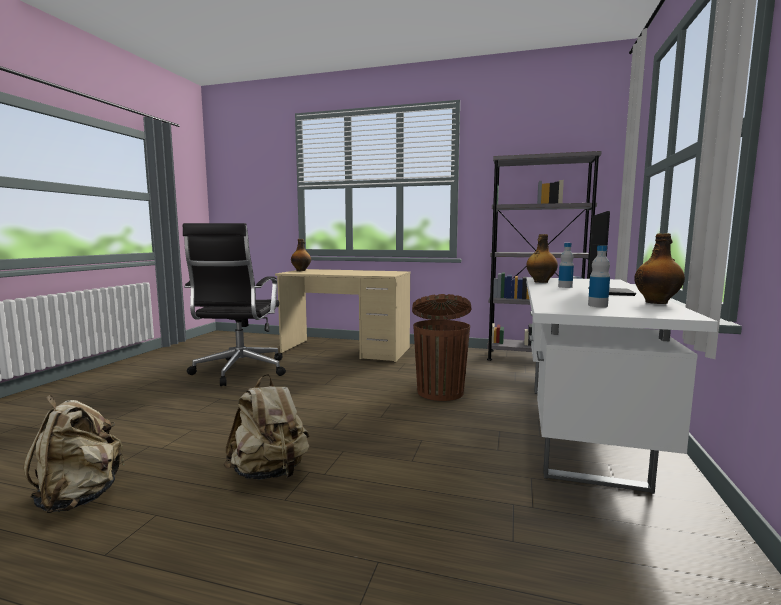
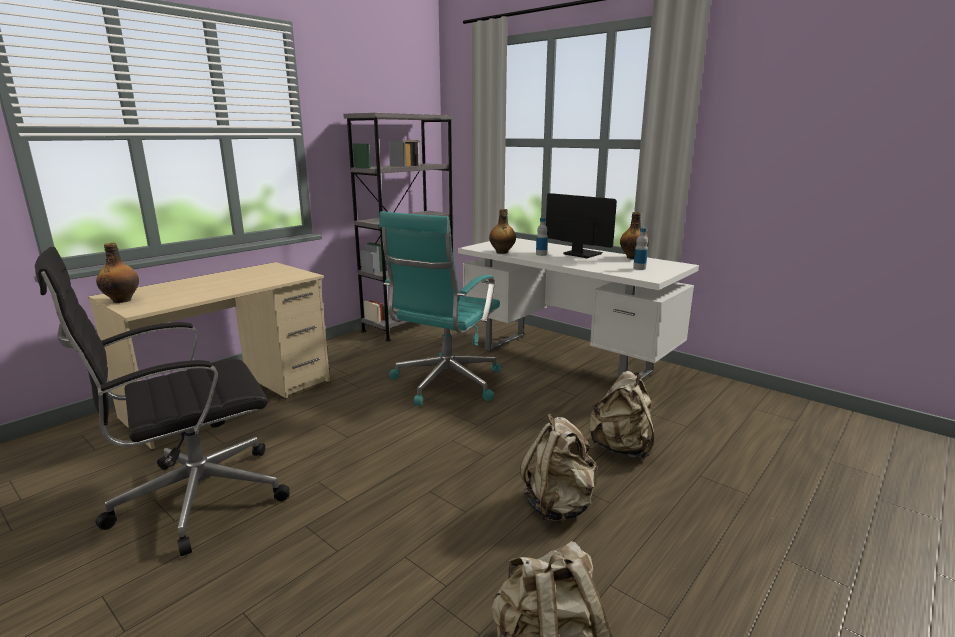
camera: 65 degrees left, 10 degrees up
black office chair [183,223,286,386] -> black office chair turned 120 degrees clockwise [35,247,290,556]
brown trash can [412,294,471,401] -> turquoise office chair [379,211,501,406]
none -> beige backpack [588,371,654,459]

